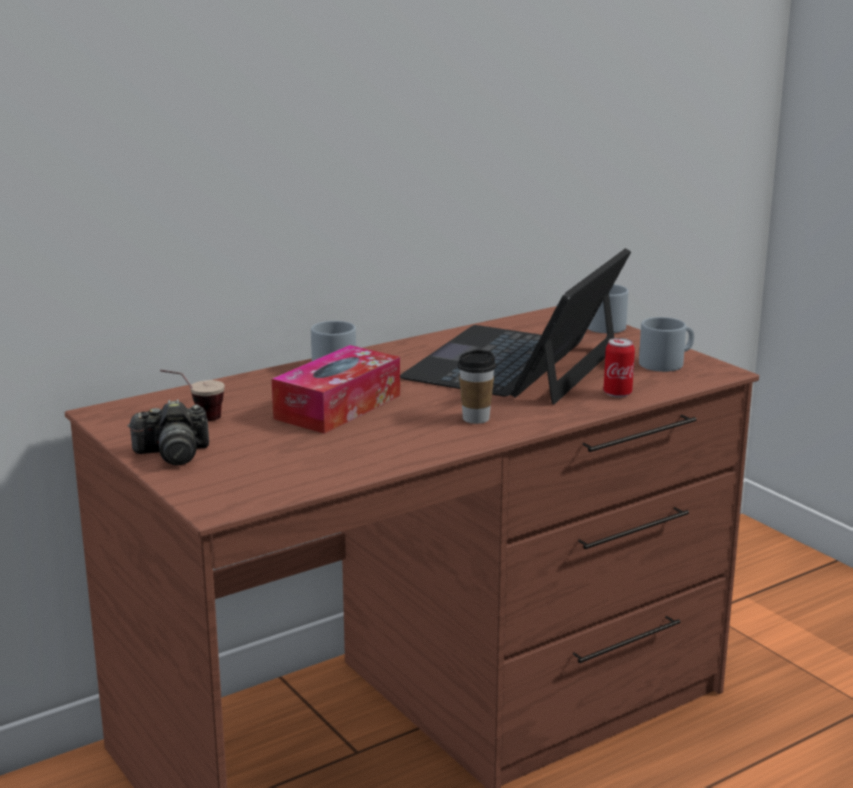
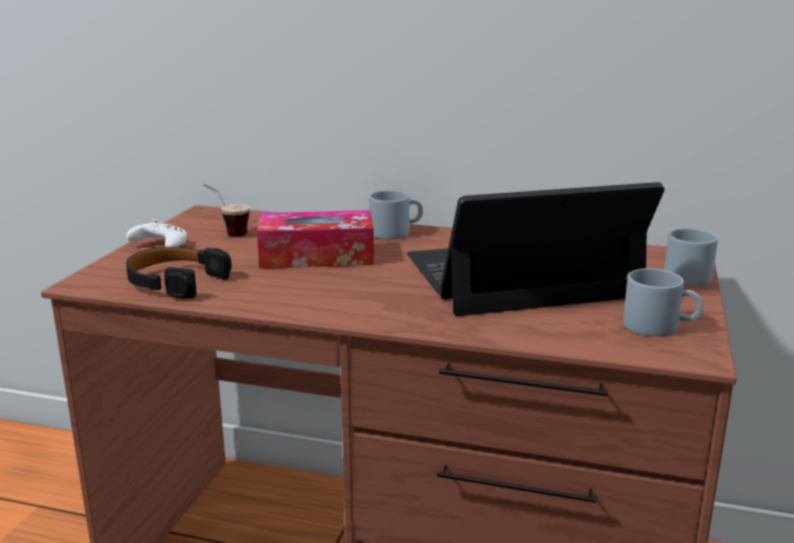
camera: 50 degrees right, 0 degrees up
camera [127,399,209,465] -> white game controller [126,219,187,247]
cup [458,350,496,424] -> none
can [604,338,635,397] -> none
none -> black headphones [126,247,232,298]

